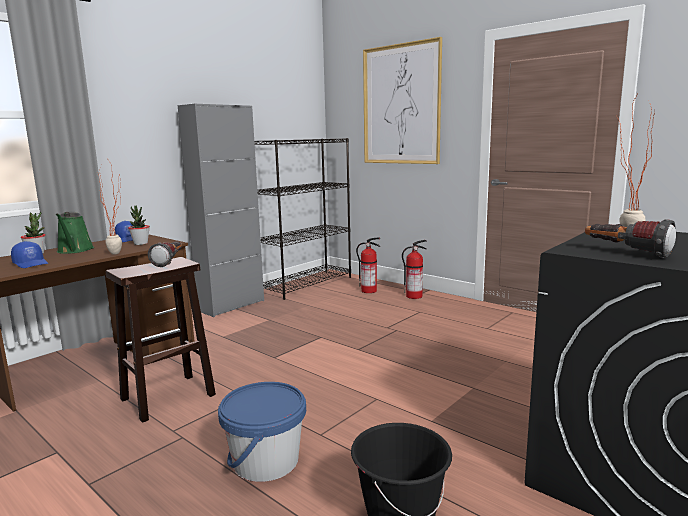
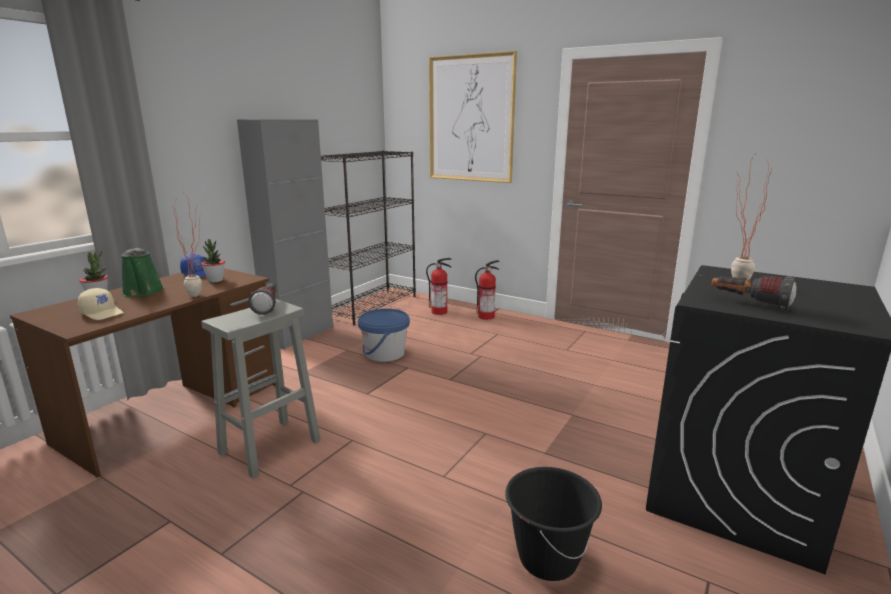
camera: 10 degrees left, 5 degrees up
blue cap [11,241,48,268] -> beige cap [78,288,124,320]
brown stool [106,257,216,423] -> grey stool [201,299,321,478]
blue bucket [218,382,306,482] -> blue bucket moved to [358,309,410,362]

